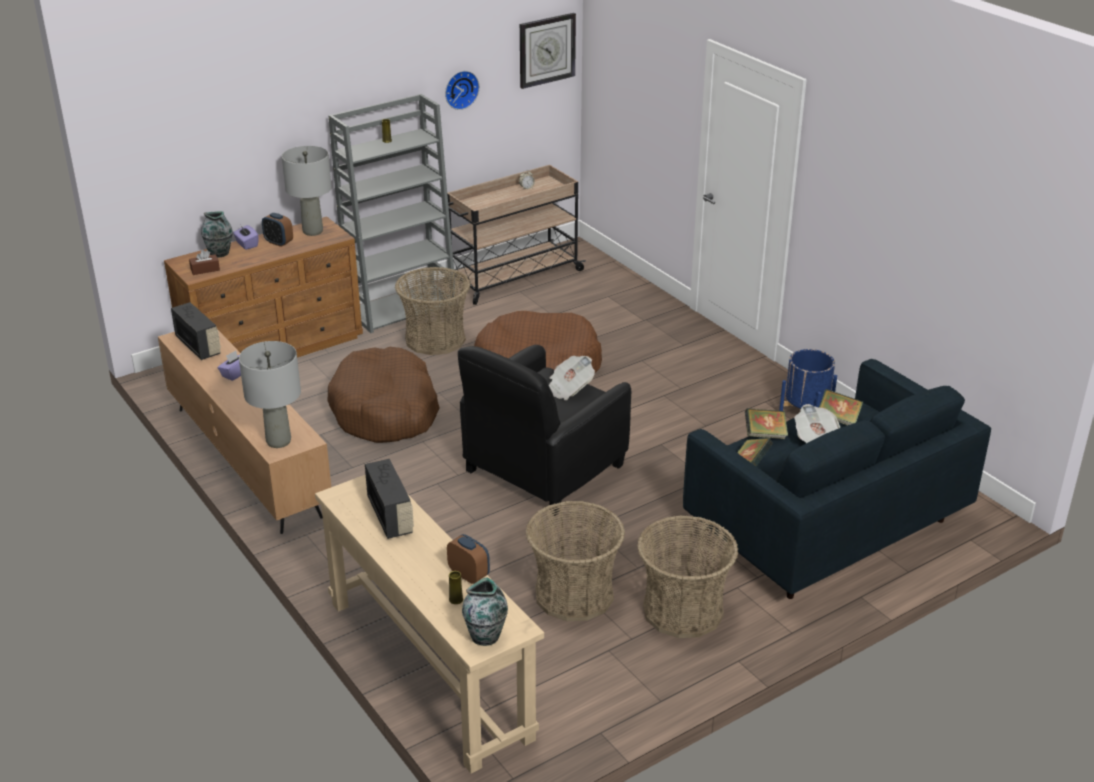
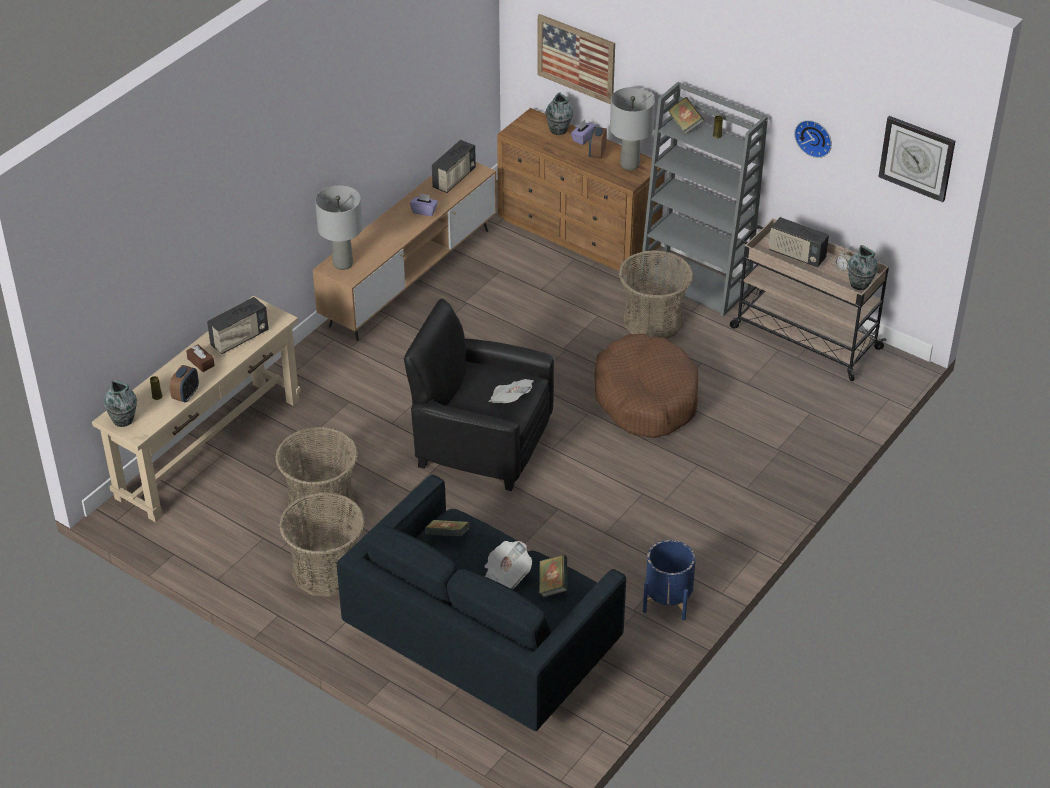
camera: 70 degrees right, 10 degrees up
brown tissue box [189,250,220,275] -> brown tissue box moved to [186,344,215,372]
brown dog bed [328,347,439,443] -> none
book [745,408,788,439] -> book moved to [668,97,705,135]
none -> picture [537,14,615,104]
none -> radio [769,217,829,267]
none -> vase [848,245,878,290]

